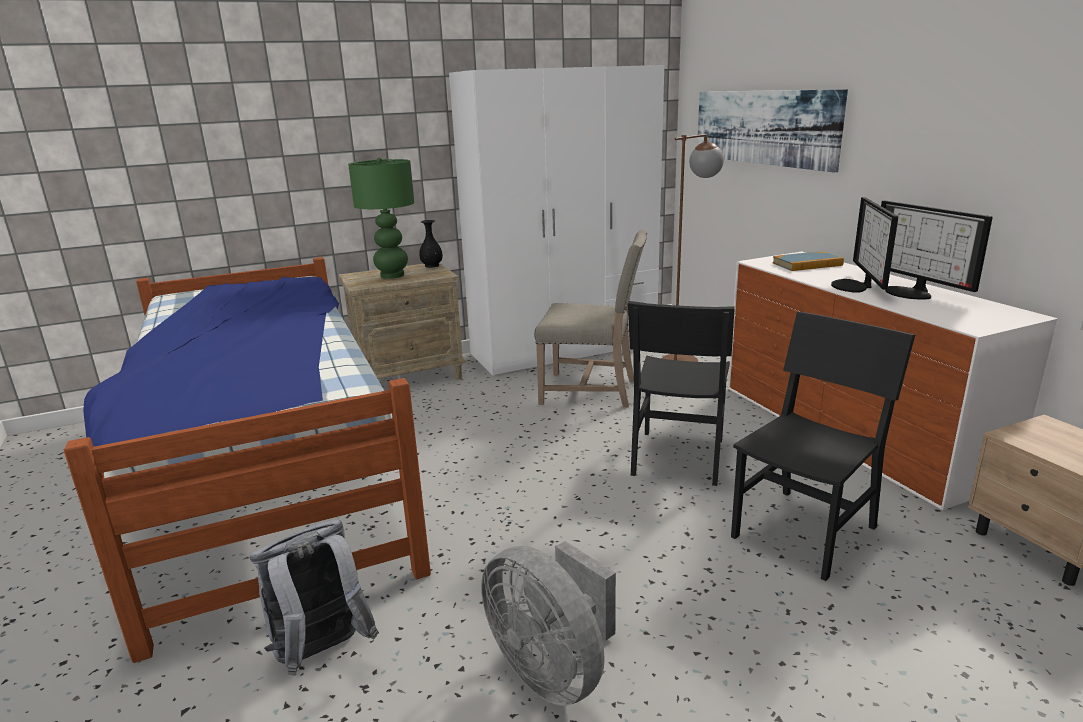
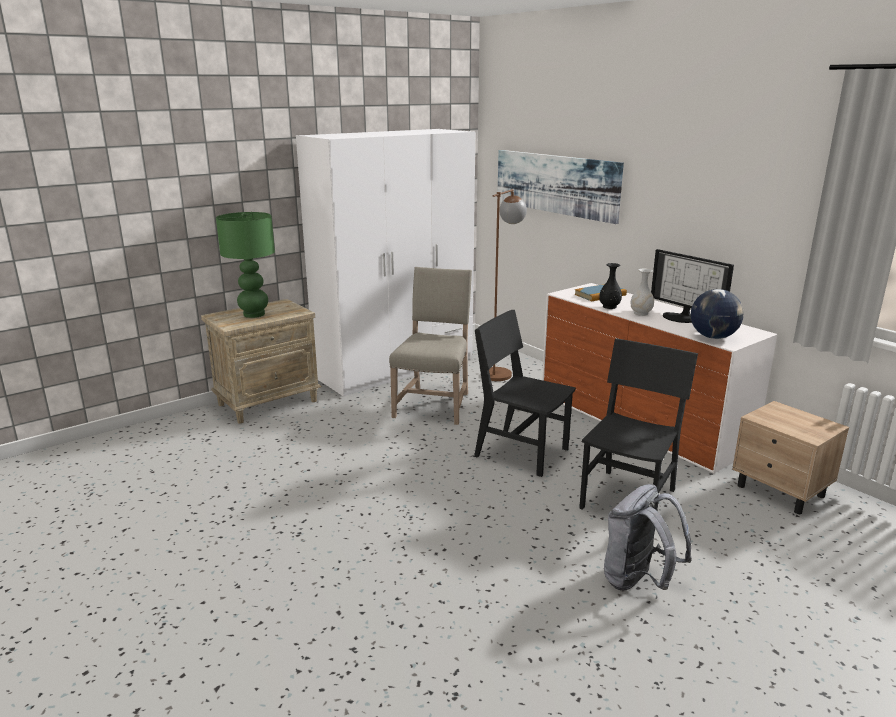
camera: 15 degrees left, 0 degrees up
bed [64,257,431,663] -> none
grey backpack [250,519,379,675] -> grey backpack moved to [604,484,692,591]
black vase [419,220,443,268] -> black vase moved to [599,263,622,309]
grey fan [481,541,616,706] -> none
beige chair [534,230,647,408] -> beige chair turned 75 degrees counterclockwise [389,267,472,425]
black chair [628,301,735,486] -> black chair turned 120 degrees clockwise [474,310,576,477]
monitor [831,197,898,293] -> white vase [630,269,654,316]
none -> globe [691,289,744,339]

